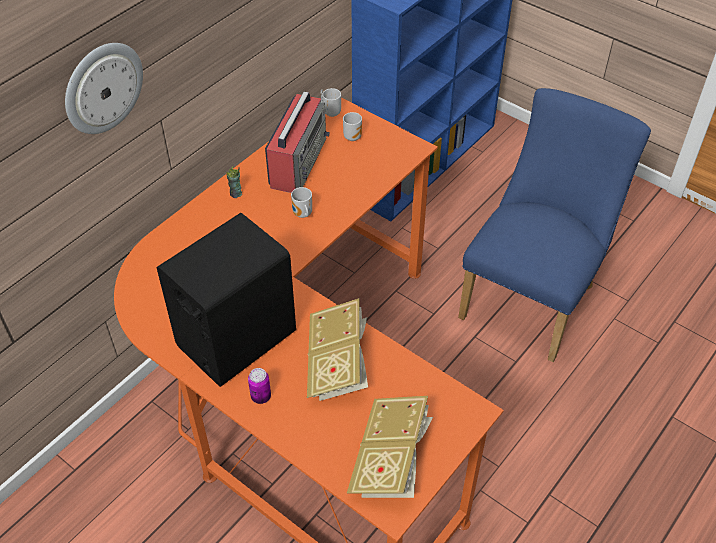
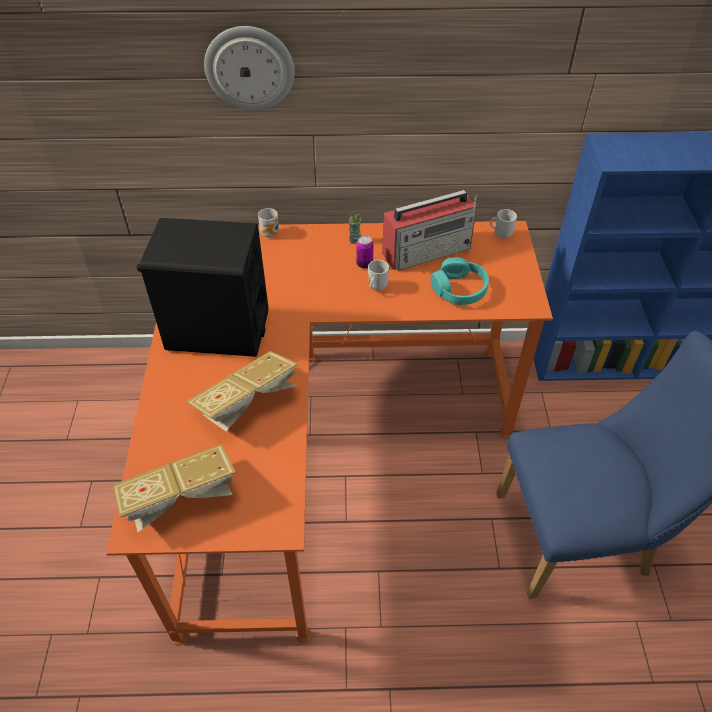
camera: 50 degrees right, 0 degrees up
can [248,368,271,404] -> can moved to [356,235,374,269]
mug [343,112,362,141] -> mug moved to [258,208,279,238]
none -> turquoise headphones [431,258,489,305]

